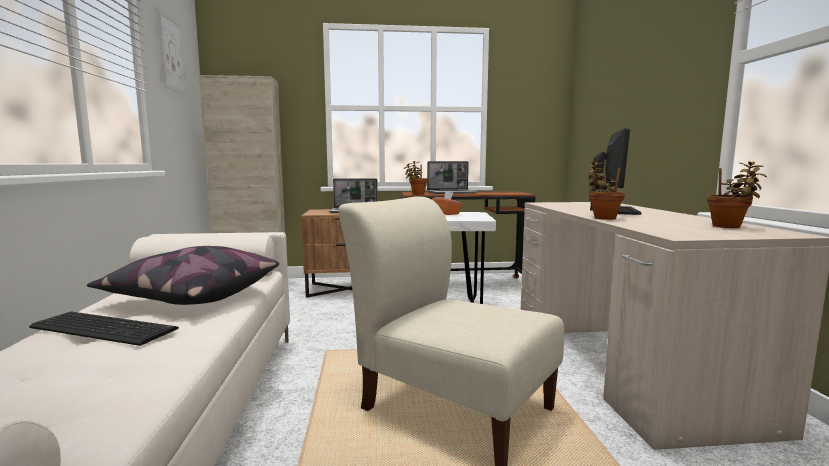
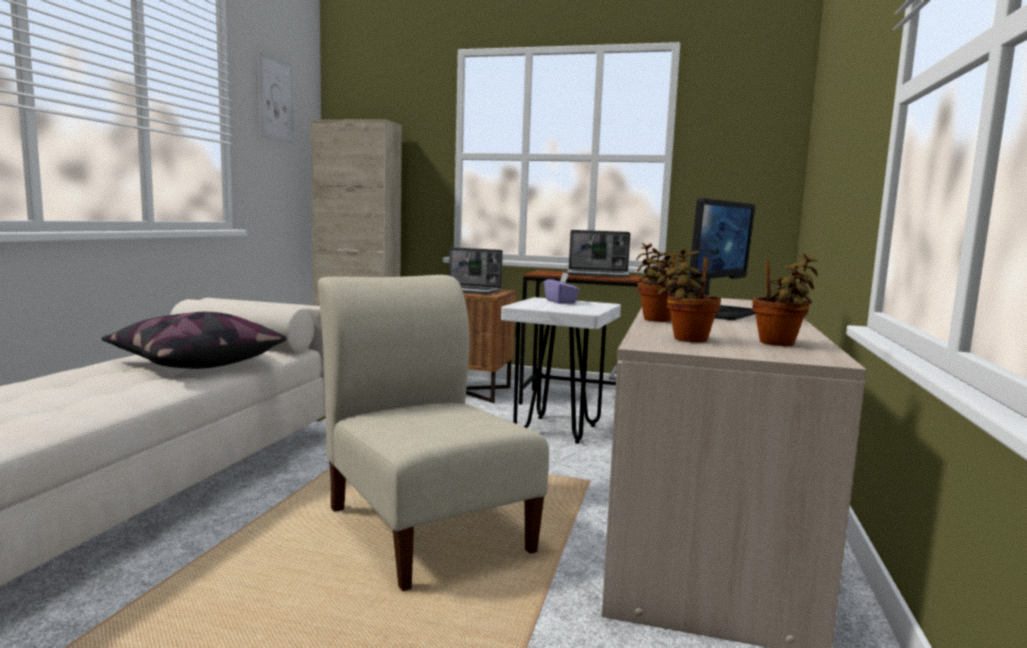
camera: 20 degrees right, 0 degrees up
keyboard [29,312,179,346] -> none
potted plant [404,161,428,194] -> potted plant moved to [654,249,721,343]
orange tissue box [432,192,463,215] -> purple tissue box [544,273,580,304]

